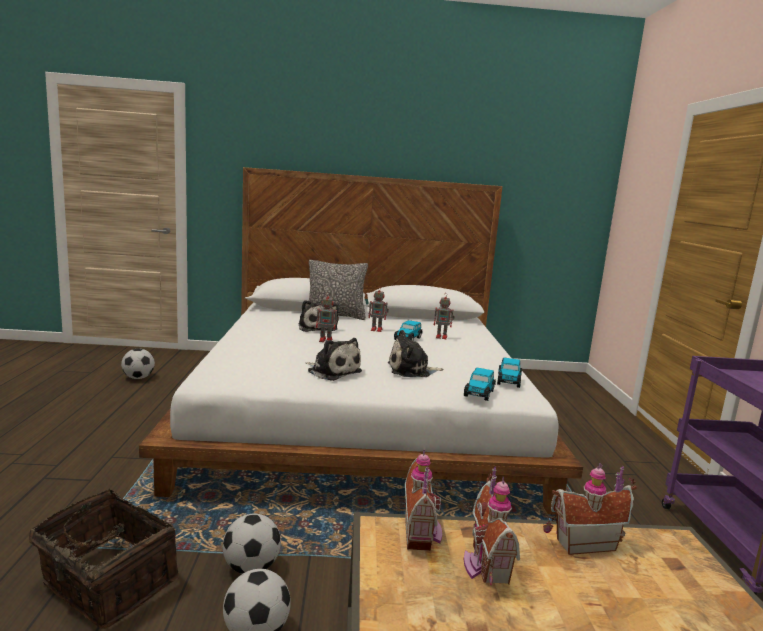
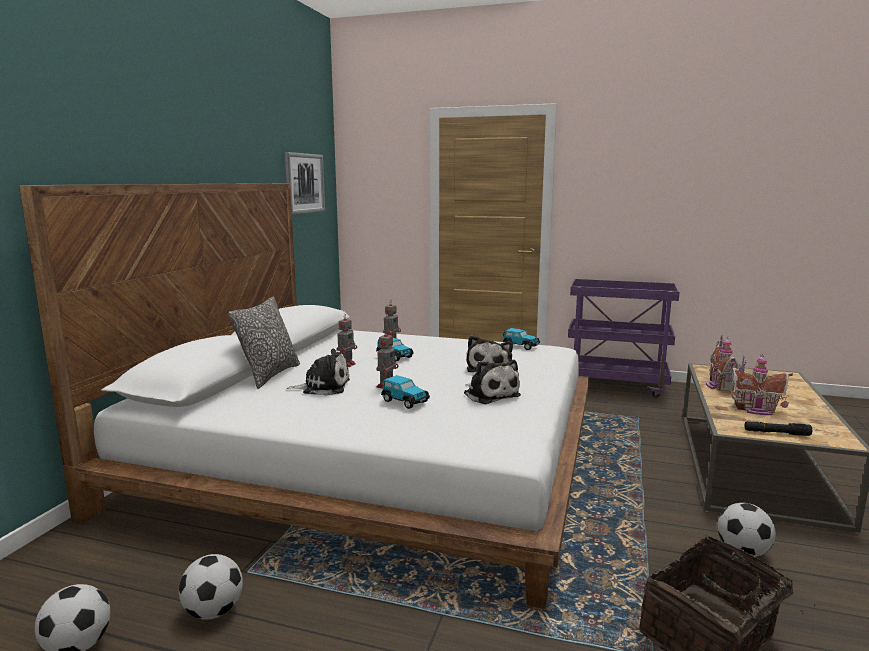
camera: 70 degrees left, 0 degrees up
football [223,514,281,574] -> football moved to [179,554,243,620]
plush toy [306,338,362,381] -> plush toy turned 90 degrees clockwise [464,360,521,404]
toy house [405,449,442,551] -> none
toy car [464,368,496,401] -> toy car moved to [381,375,430,409]
none -> picture [285,152,325,215]
none -> black flashlight [744,421,812,436]

